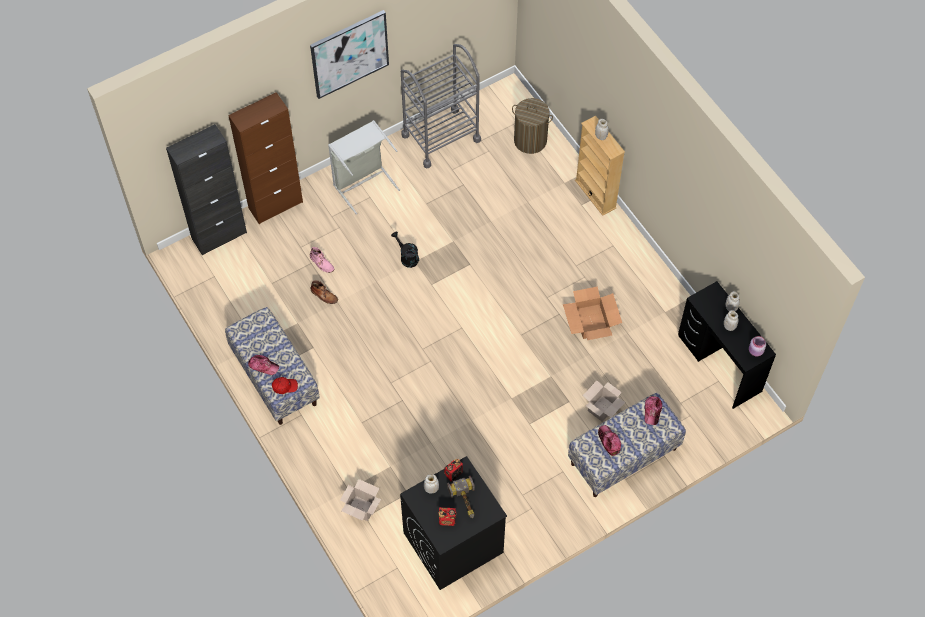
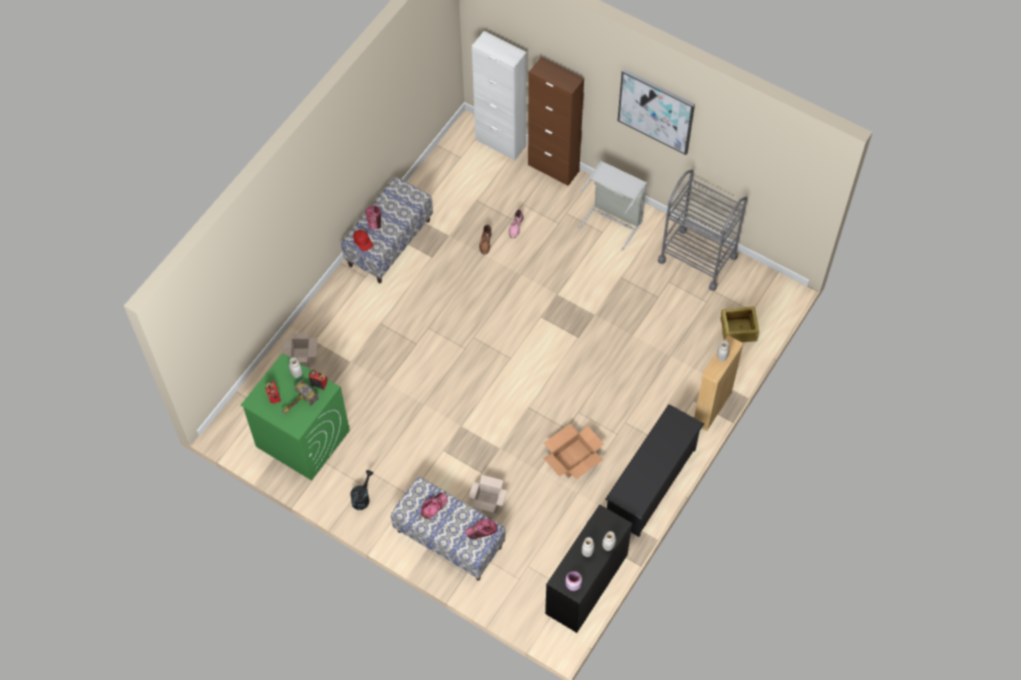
camera: 65 degrees right, 0 degrees up
black cabinet [166,124,247,255] -> white cabinet [472,31,527,161]
black watering can [391,231,419,268] -> black watering can moved to [350,470,373,510]
black washing machine [400,456,507,590] -> green washing machine [241,353,350,481]
laundry basket [512,98,553,154] -> crate [720,306,759,342]
none -> black shoe rack [606,404,704,537]

